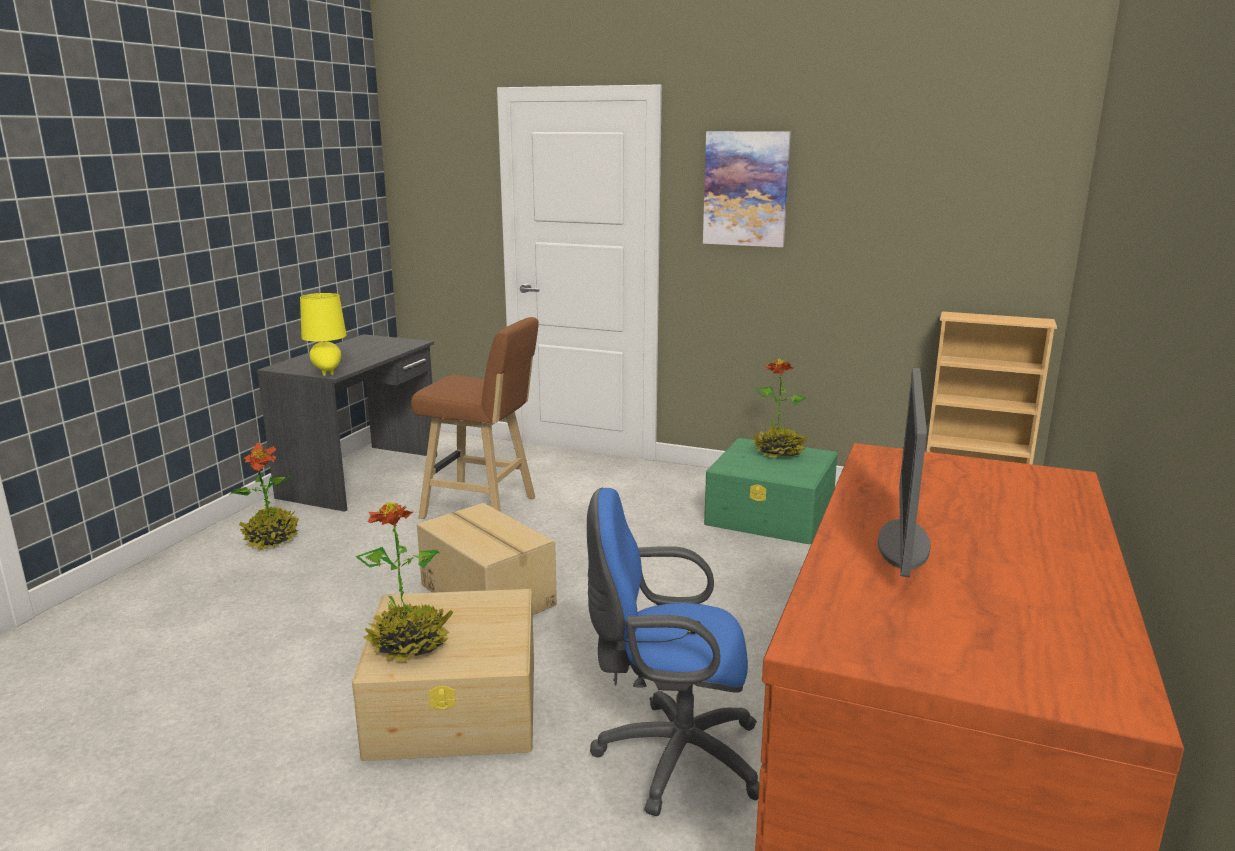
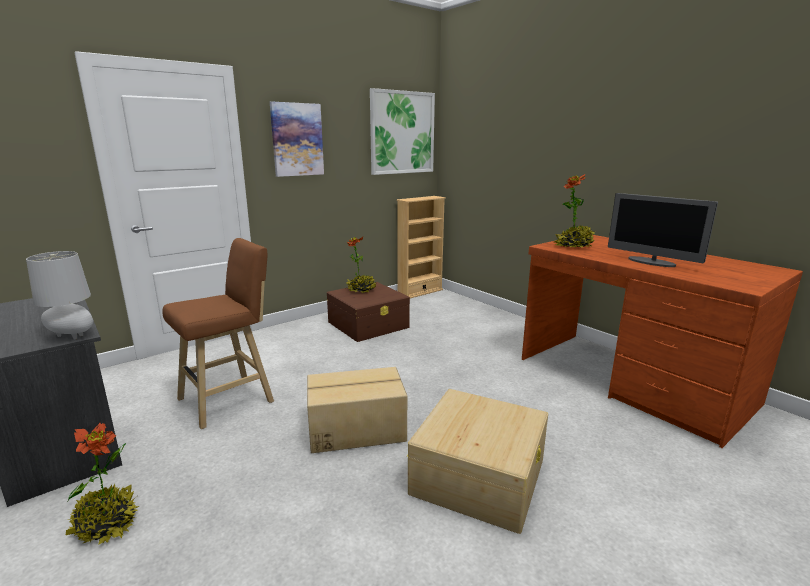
camera: 60 degrees left, 0 degrees up
yellow table lamp [300,293,346,376] -> grey table lamp [26,251,93,340]
potted plant [356,502,453,662] -> potted plant moved to [554,174,595,248]
blue office chair [587,488,759,816] -> none
green storage box [704,438,838,544] -> brown storage box [327,282,410,342]
none -> picture [370,88,435,175]

